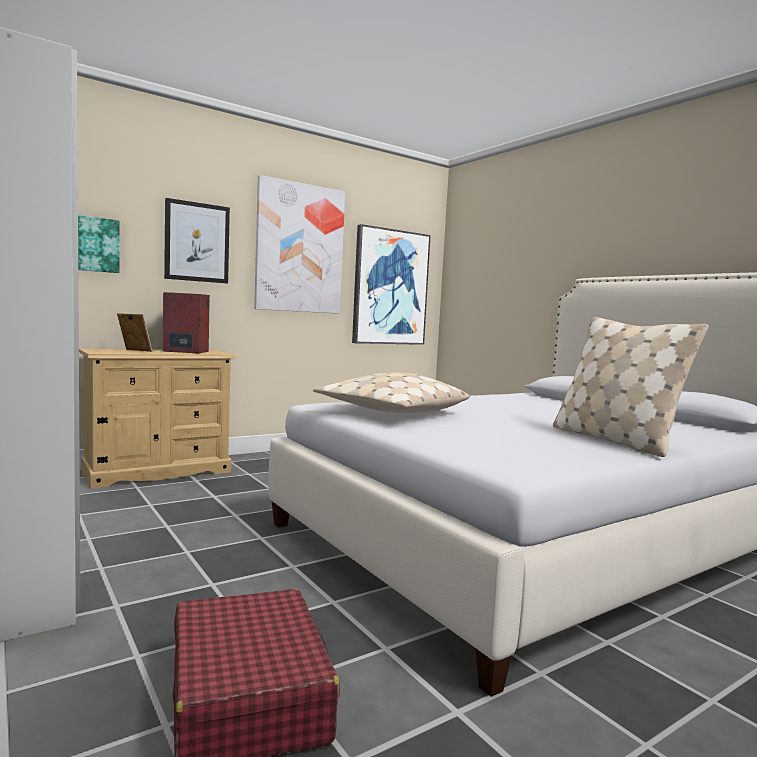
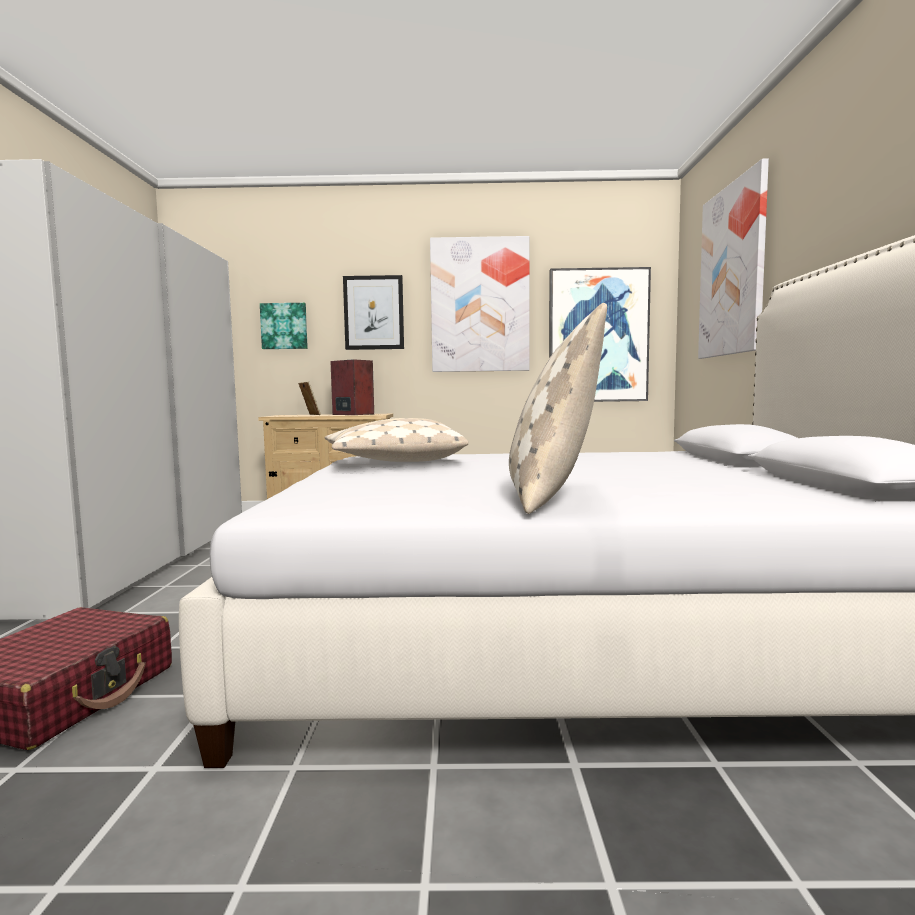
camera: 35 degrees right, 0 degrees up
none -> picture [698,158,769,359]

